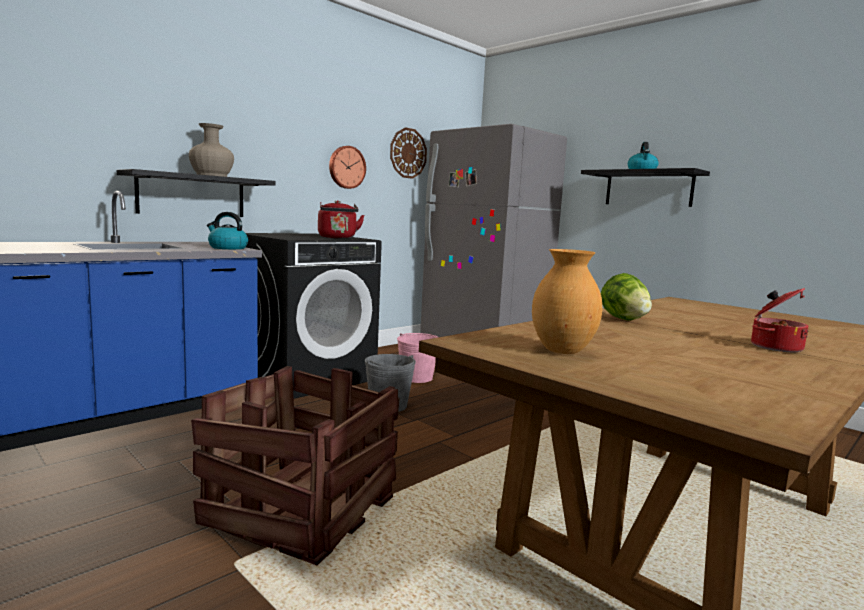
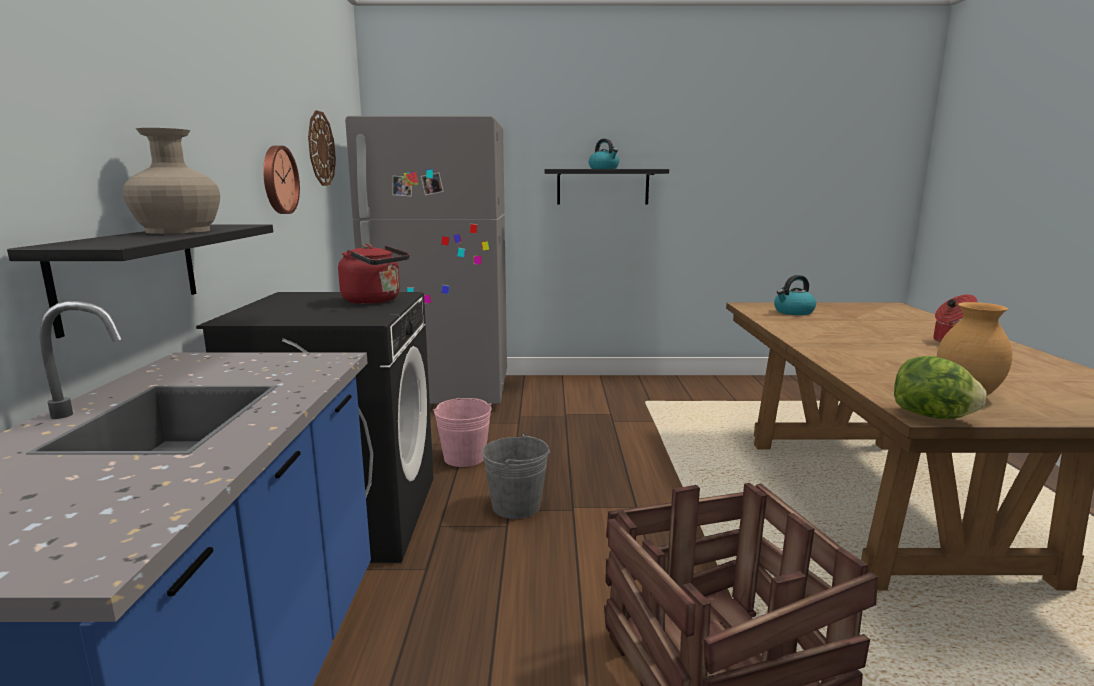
camera: 45 degrees left, 5 degrees up
kettle [207,212,248,249] -> kettle moved to [774,275,816,315]
lettuce [601,273,652,321] -> lettuce moved to [894,356,986,419]

